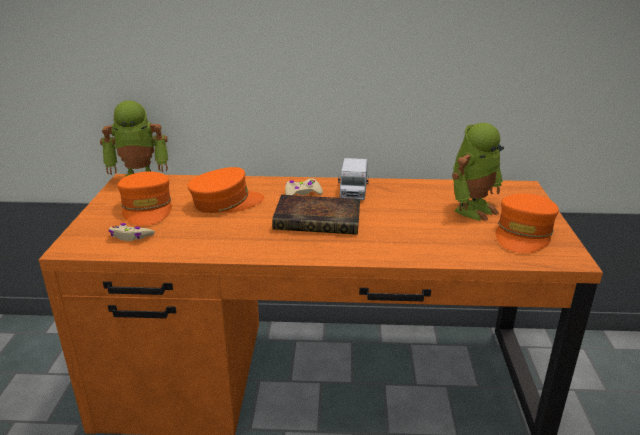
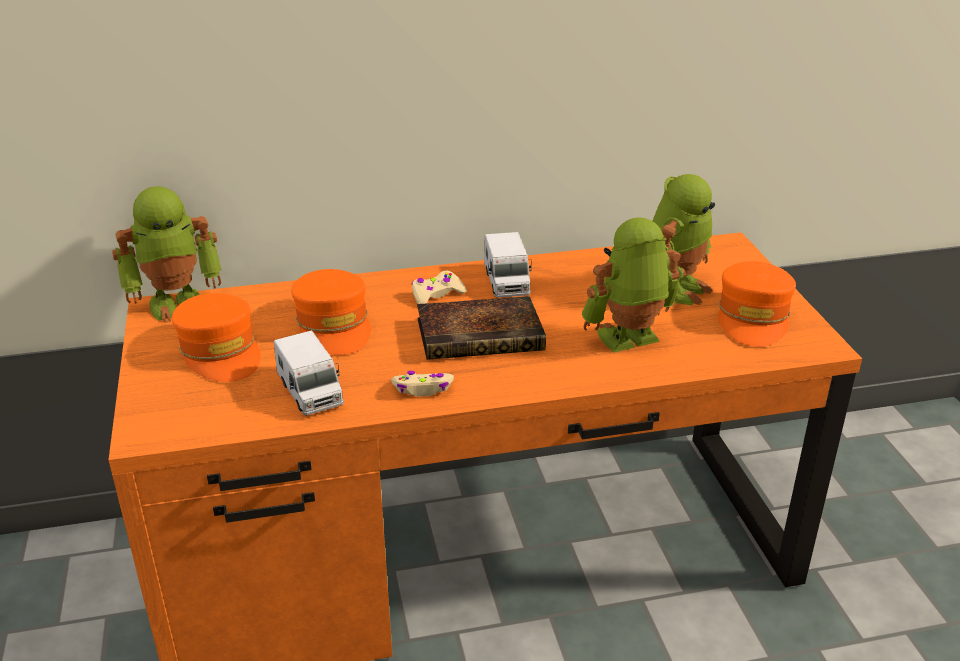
camera: 15 degrees left, 5 degrees up
beige game controller [109,223,155,241] -> beige game controller moved to [391,371,454,396]
orange cap [187,167,264,213] -> orange cap turned 105 degrees clockwise [291,269,371,355]
none -> toy truck [274,331,344,415]
none -> toy robot [582,217,685,353]

